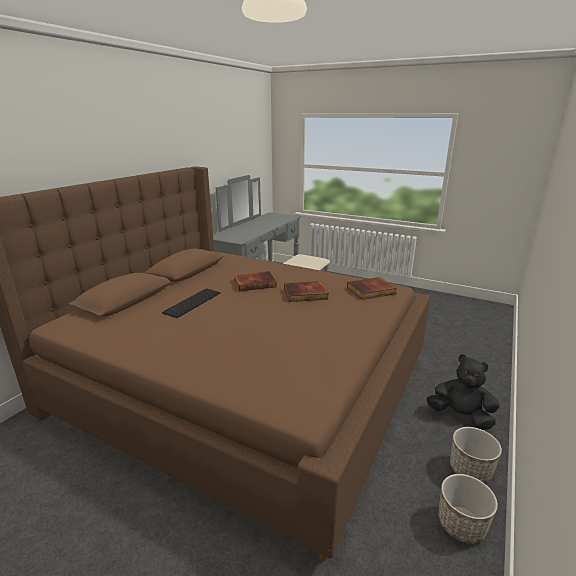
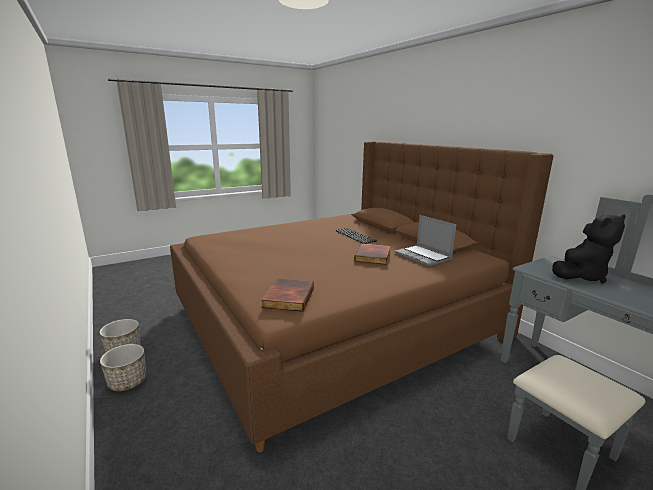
camera: 120 degrees right, 5 degrees down
book [284,281,329,302] -> none
black plush toy [427,354,499,430] -> black plush toy moved to [552,215,625,284]
none -> laptop [395,215,457,267]

